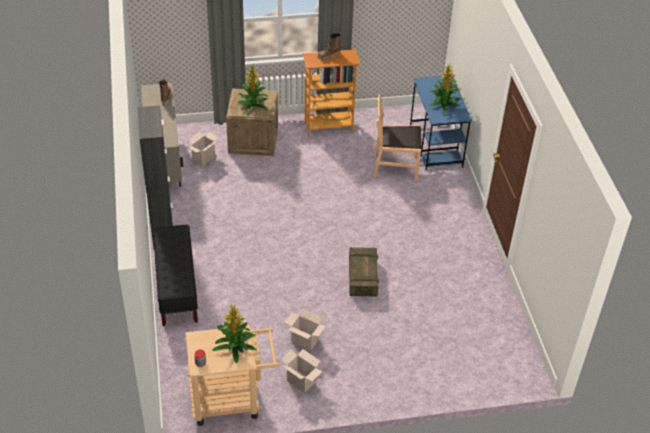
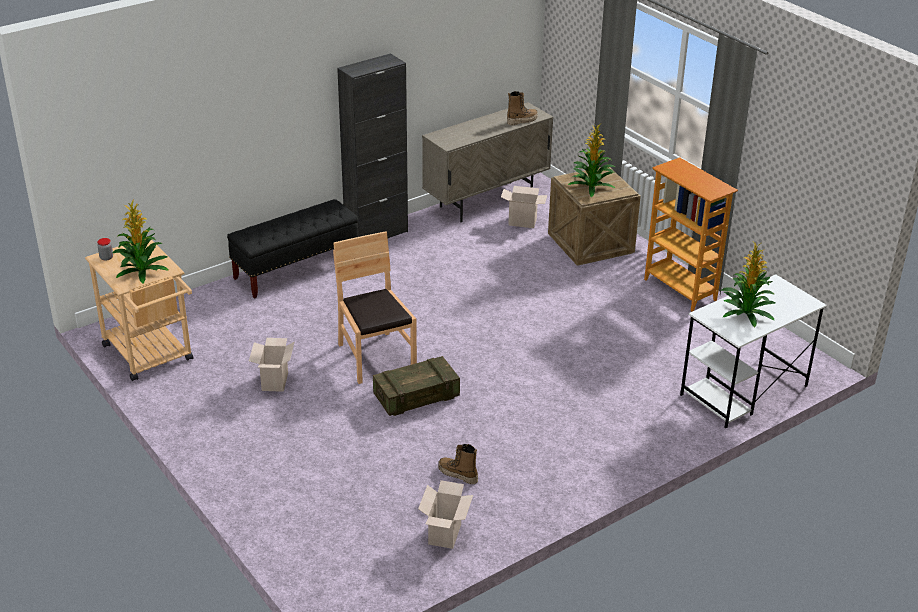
camera: 65 degrees right, 10 degrees down
cardboard box [281,349,322,393] -> cardboard box moved to [418,480,473,549]
boot [318,32,341,60] -> boot moved to [438,444,478,484]
brown chair [373,94,422,180] -> brown chair moved to [333,231,417,384]
blue desk [410,76,472,171] -> white desk [680,274,827,428]

